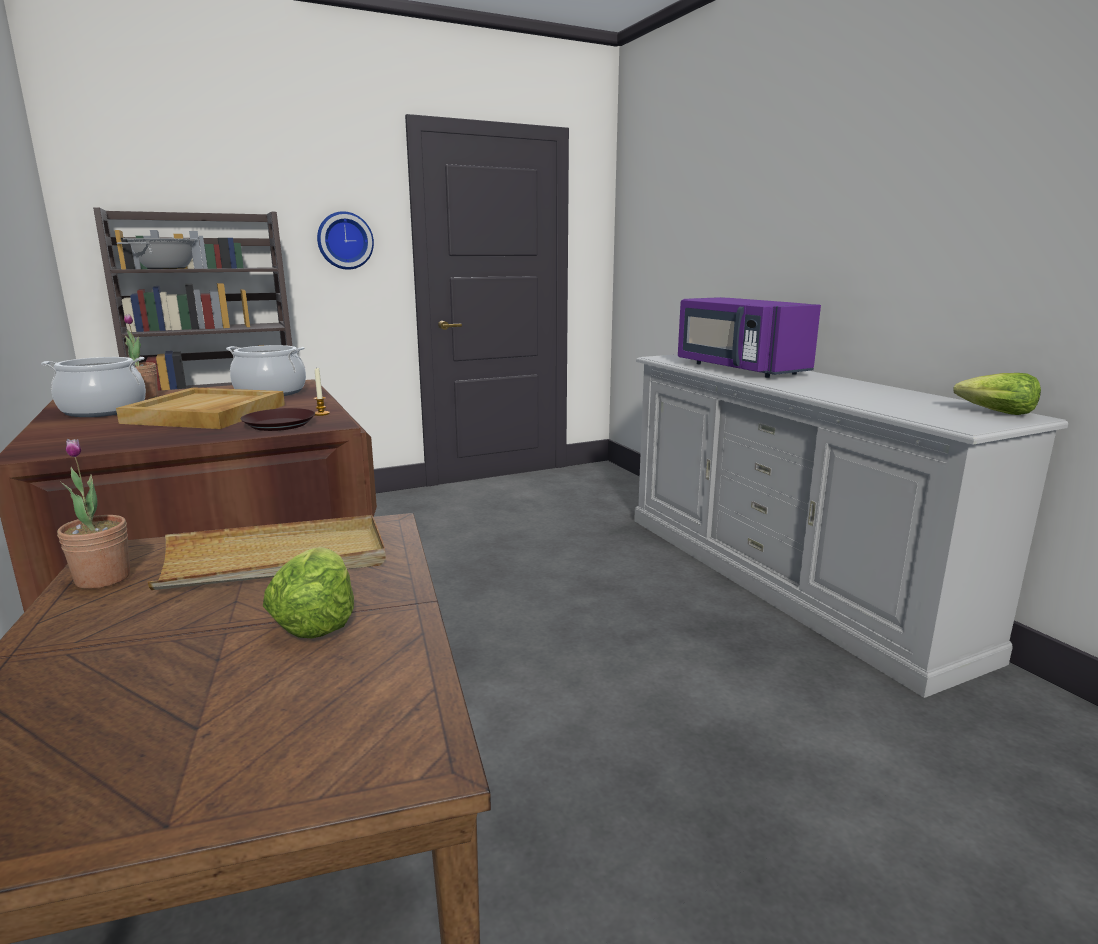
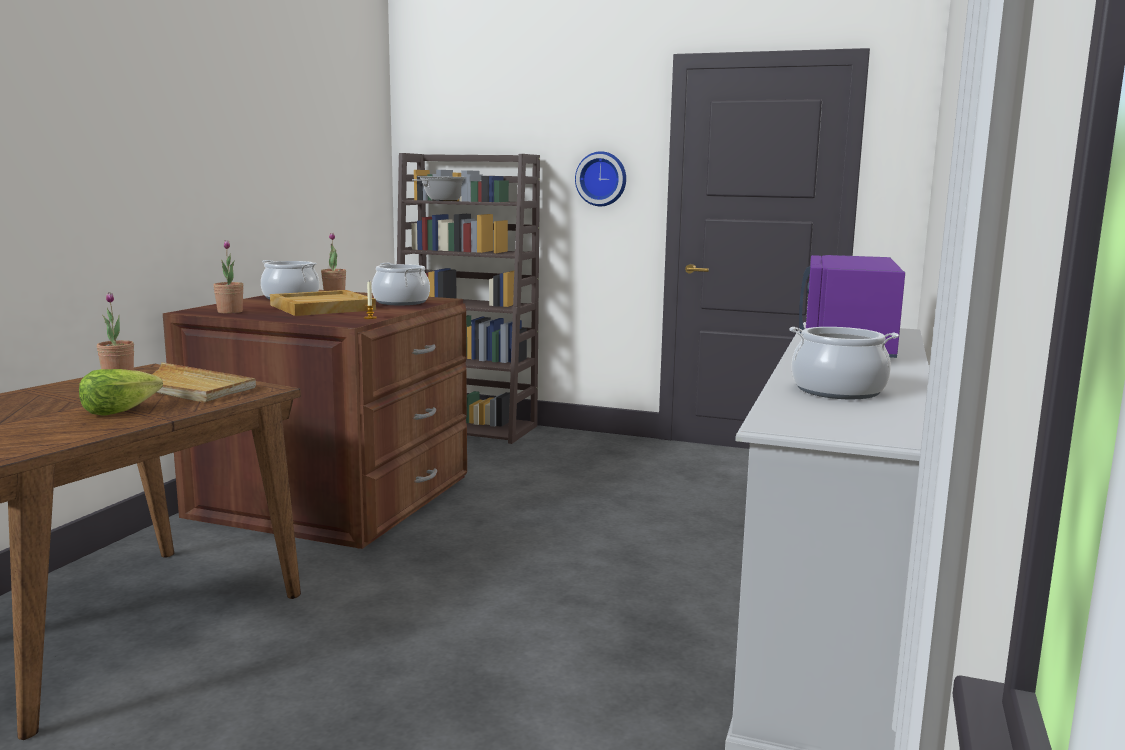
camera: 45 degrees right, 5 degrees down
brown plate [240,408,315,431] -> none
lettuce [954,373,1041,415] -> none
none -> potted plant [213,240,244,314]
none -> cooking pot [789,327,899,399]

